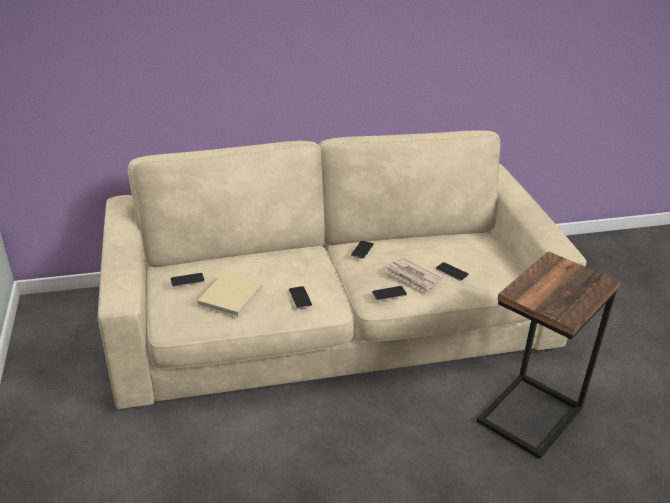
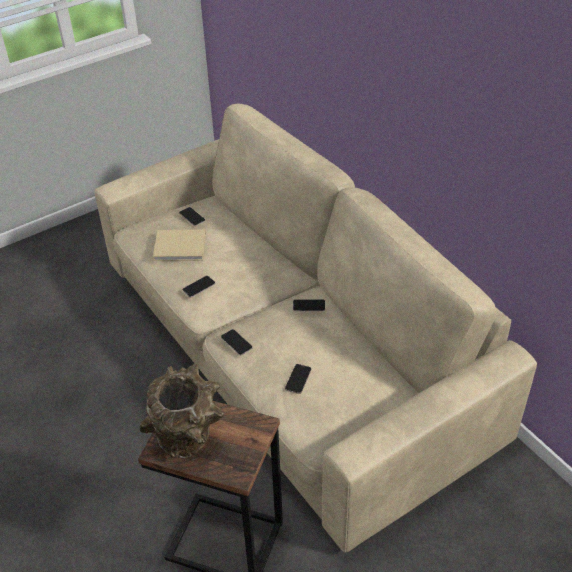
camera: 70 degrees right, 10 degrees up
newspaper [385,257,442,294] -> none
none -> brown vase [140,363,224,458]

